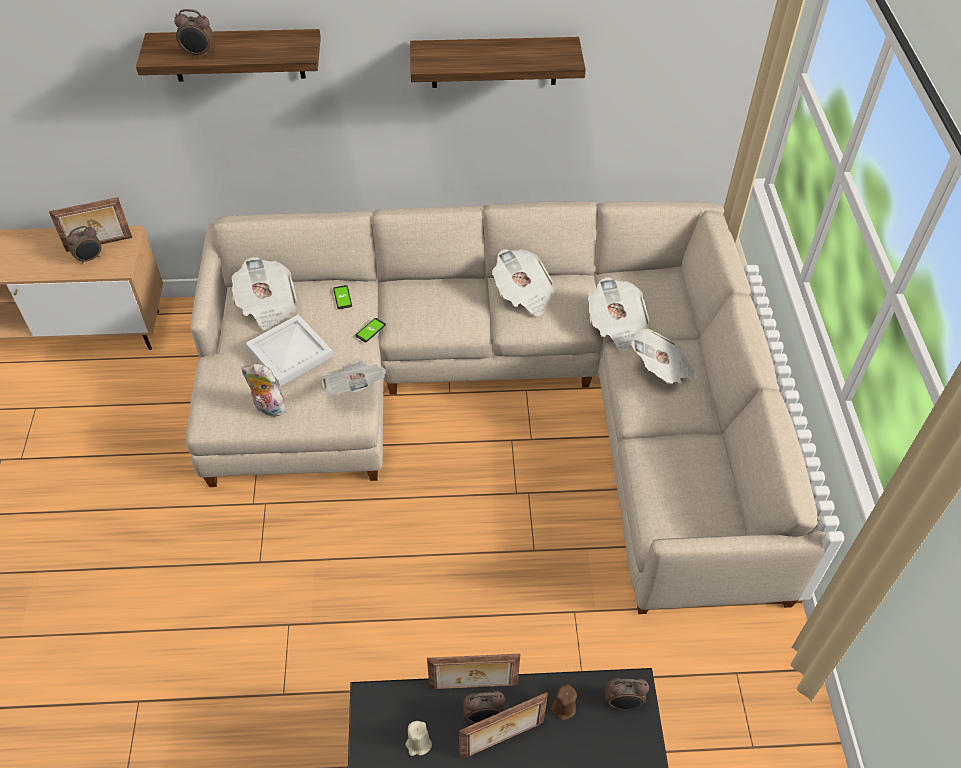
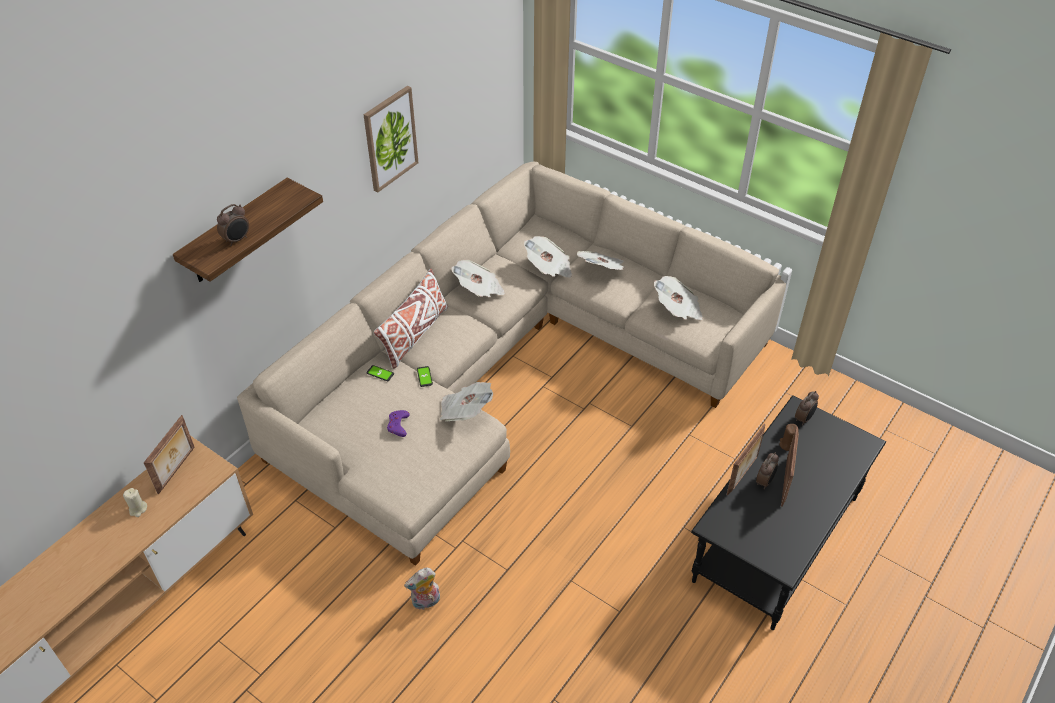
camera: 50 degrees left, 5 degrees down
alarm clock [66,226,101,264] -> none
newspaper [232,257,297,331] -> newspaper moved to [654,276,703,320]
plush toy [241,364,286,417] -> plush toy moved to [404,568,440,610]
white tray [246,314,333,386] -> purple game controller [387,410,410,437]
beige candle [406,721,432,756] -> beige candle moved to [123,488,147,517]
shelf [410,37,586,88] -> picture [364,86,418,193]
none -> white pillow [374,269,448,368]

